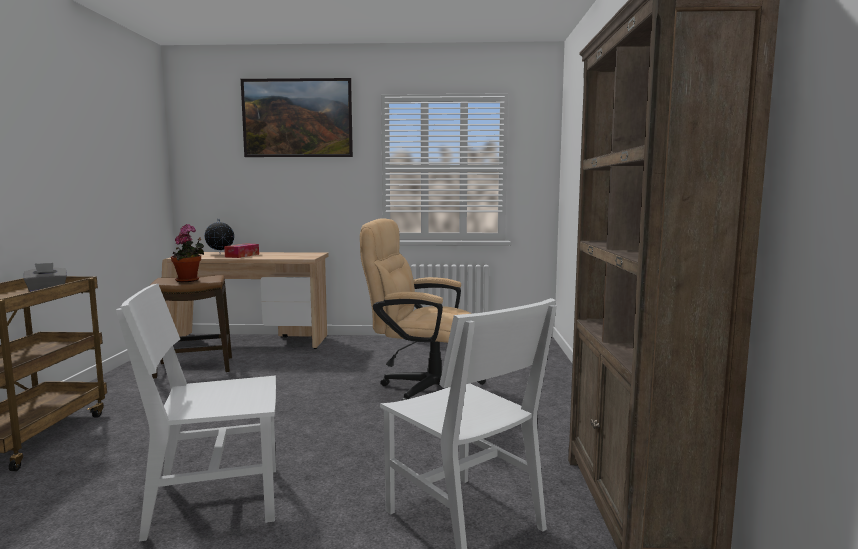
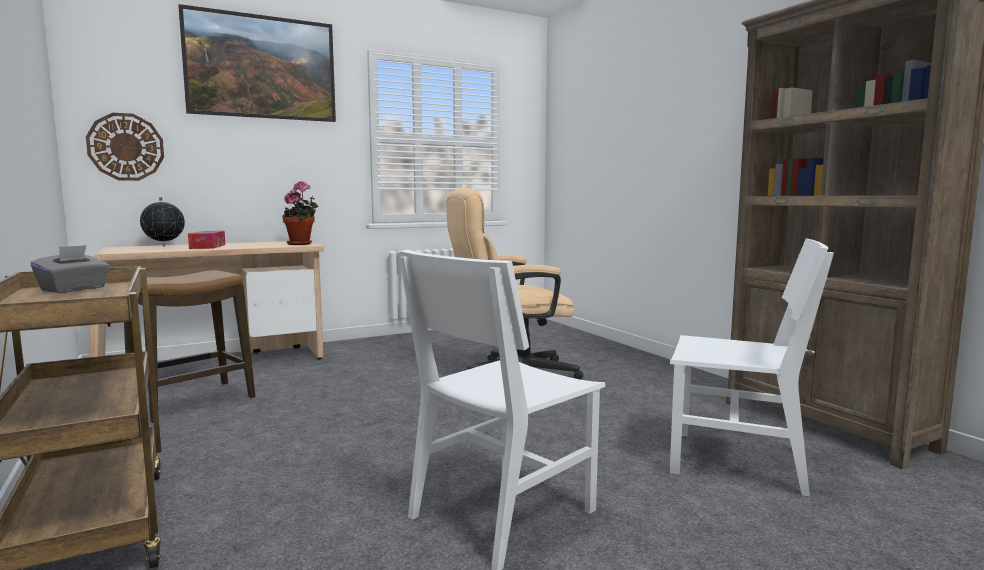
camera: 30 degrees left, 0 degrees up
potted plant [171,224,204,282] -> potted plant moved to [282,181,319,245]
none -> wall clock [86,113,164,181]

